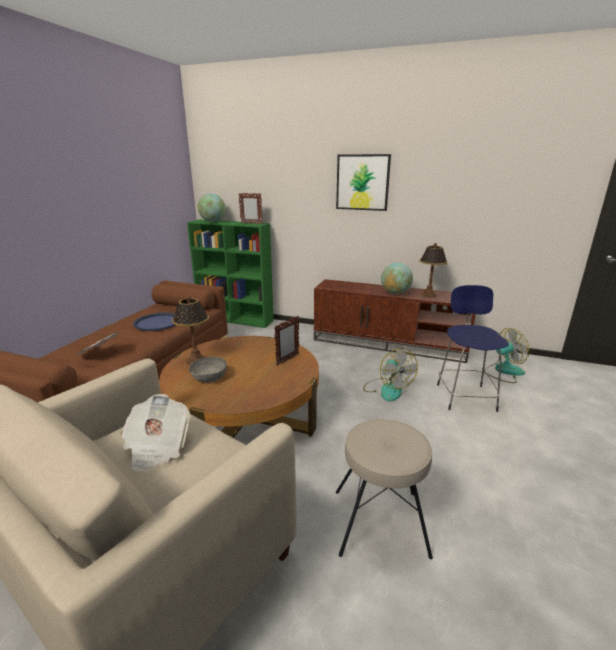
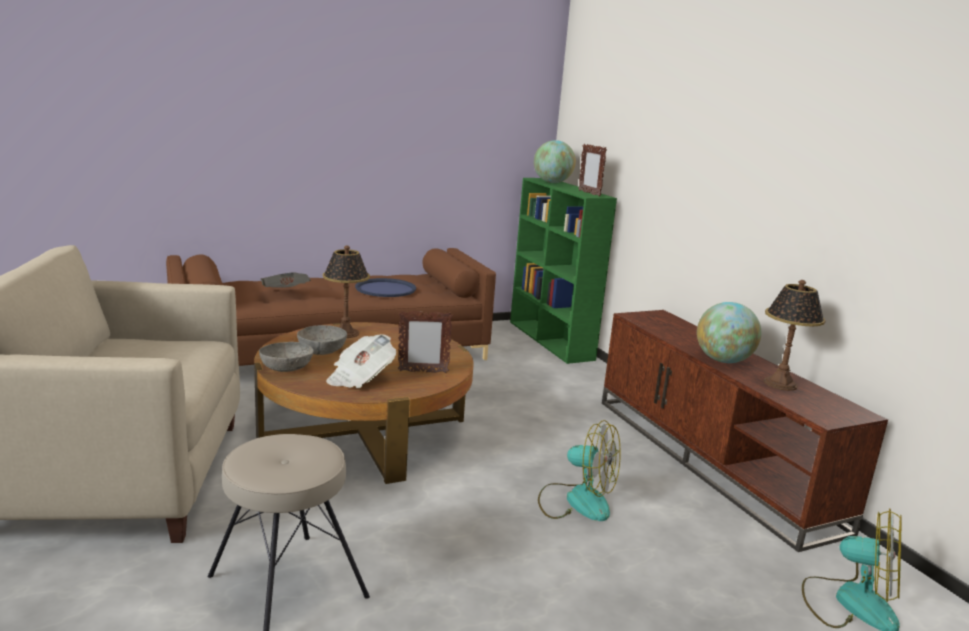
camera: 45 degrees right, 5 degrees down
newspaper [121,394,191,472] -> newspaper moved to [326,334,396,388]
picture [336,154,391,211] -> none
fan [363,348,418,401] -> fan turned 90 degrees counterclockwise [538,420,621,521]
blue stool [437,285,509,412] -> none
none -> grey bowl [259,342,314,372]

